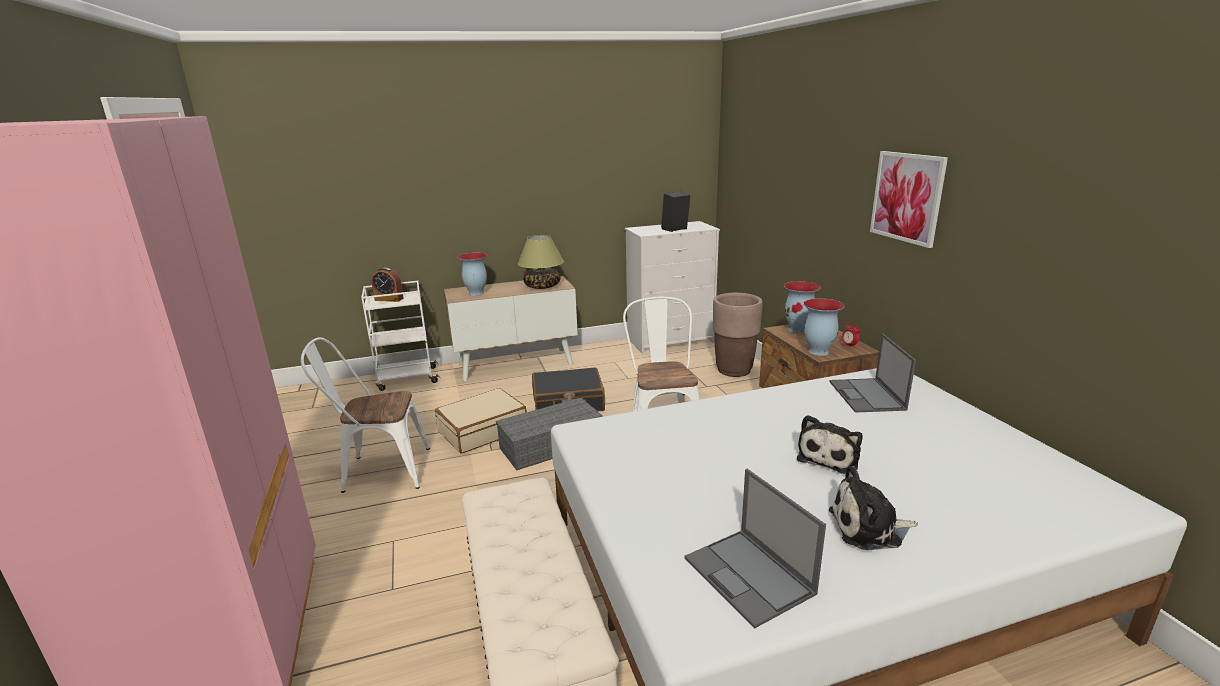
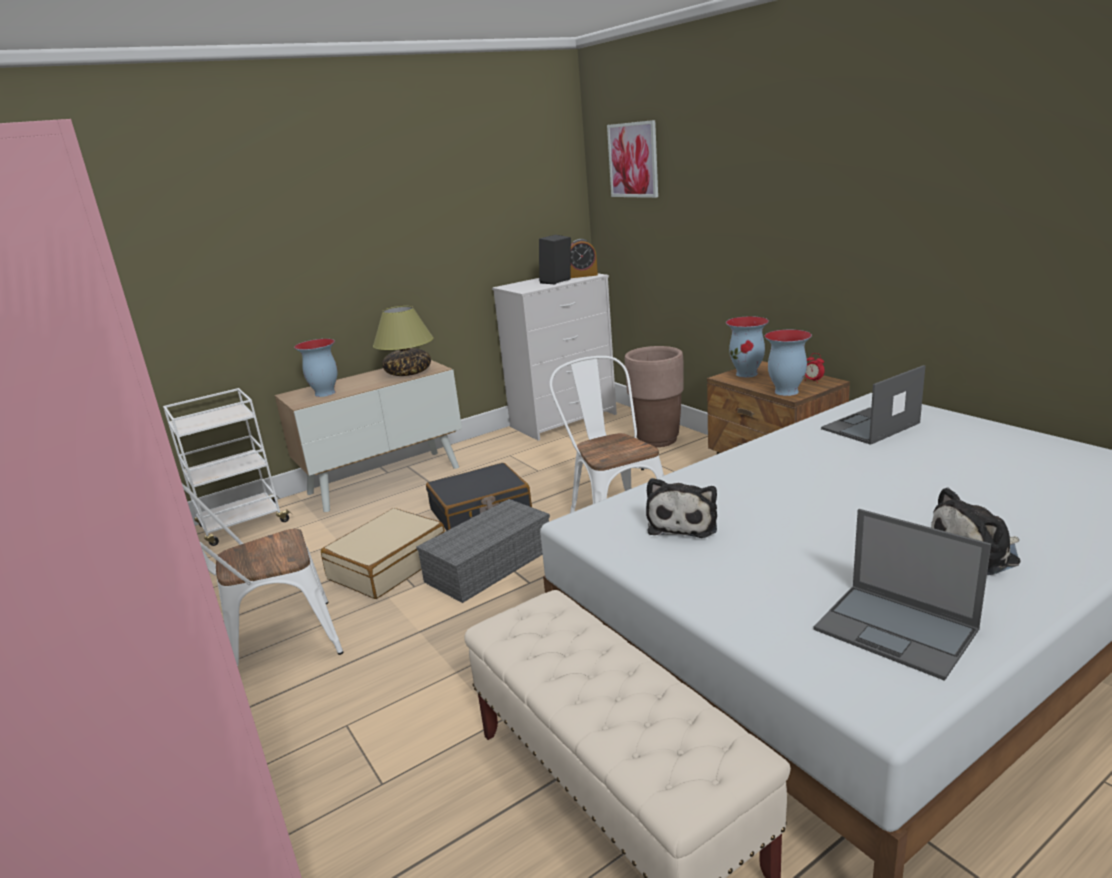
camera: 15 degrees left, 0 degrees up
alarm clock [372,267,404,302] -> alarm clock moved to [570,239,598,278]
plush toy [797,415,863,474] -> plush toy moved to [646,478,717,538]
laptop [829,334,916,413] -> laptop turned 75 degrees clockwise [821,365,925,445]
picture [870,151,948,248] -> picture moved to [607,120,658,198]

